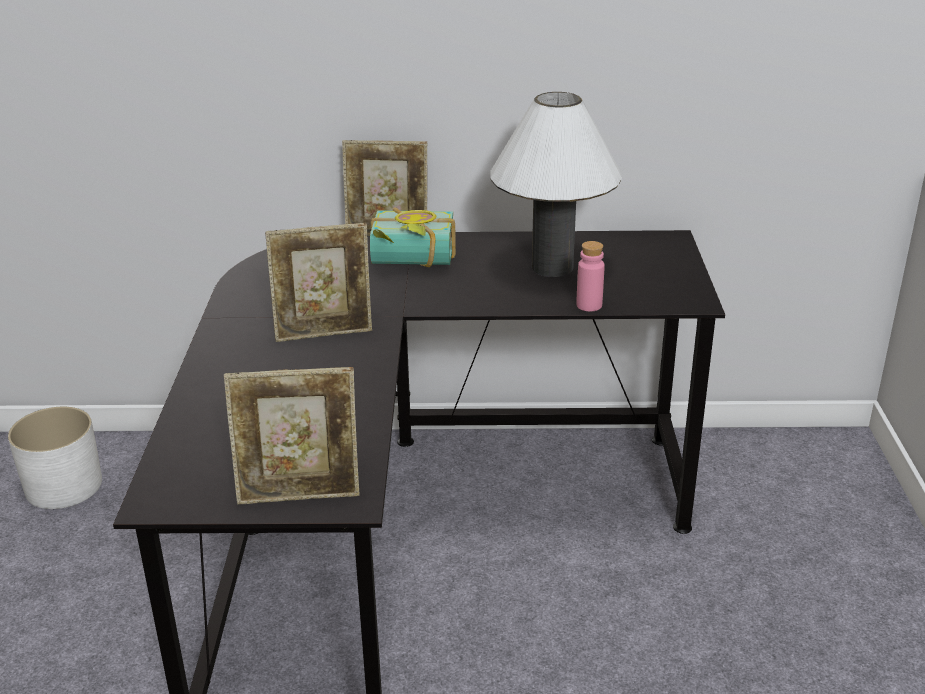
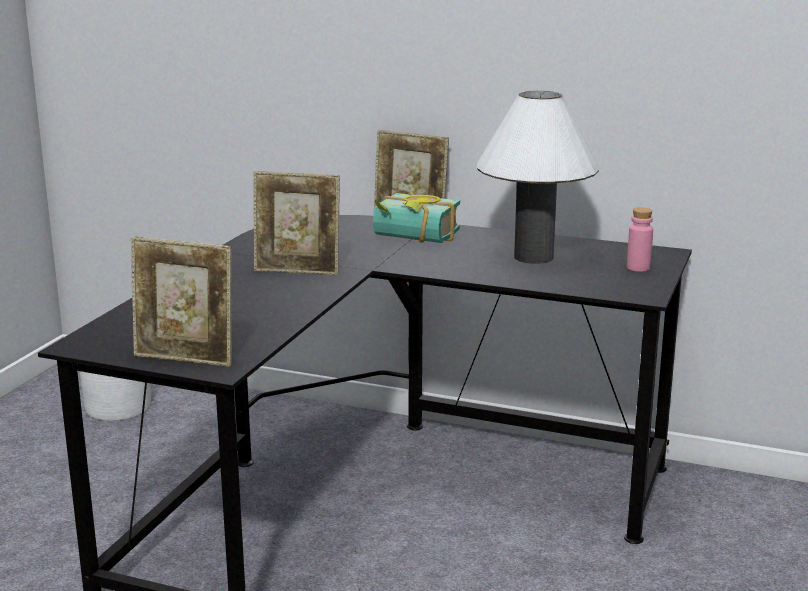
camera: 20 degrees right, 10 degrees down
pink bottle [576,241,605,311] -> pink bottle moved to [627,207,653,272]

